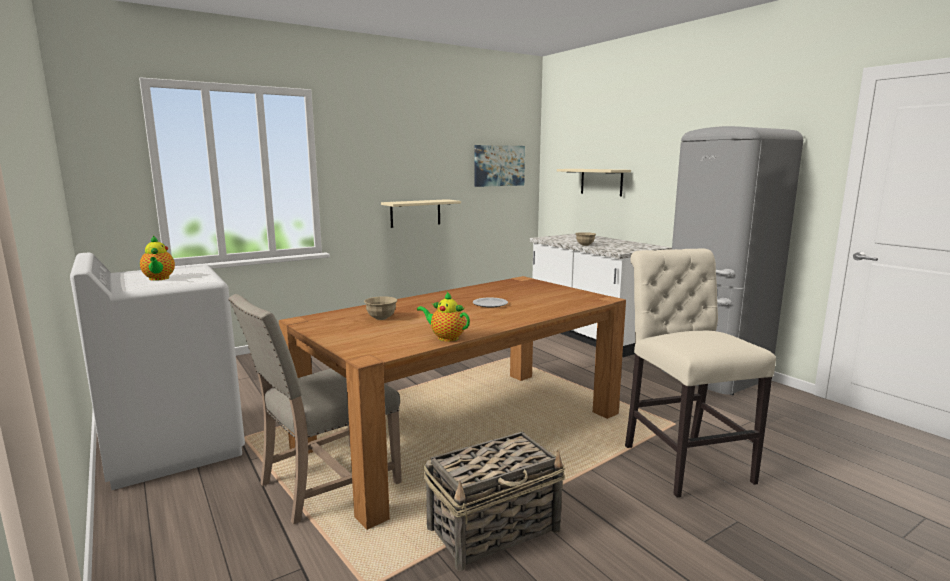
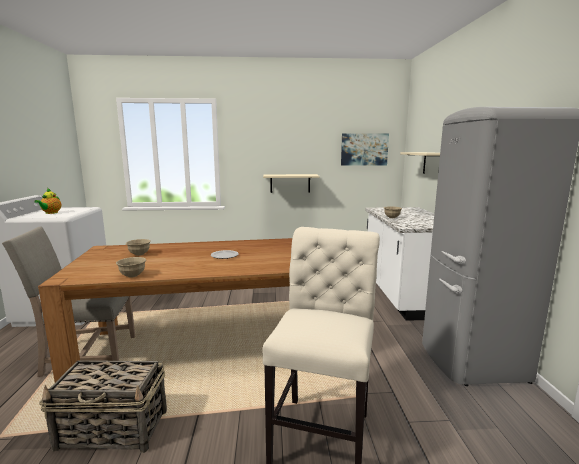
camera: 30 degrees right, 0 degrees up
teapot [417,292,470,341] -> beige bowl [116,257,146,278]

